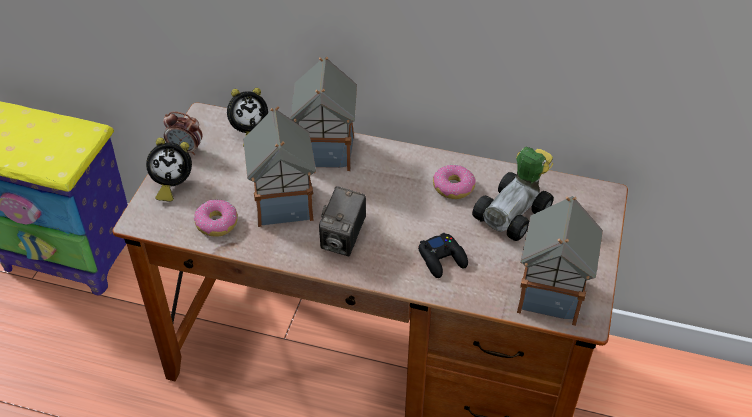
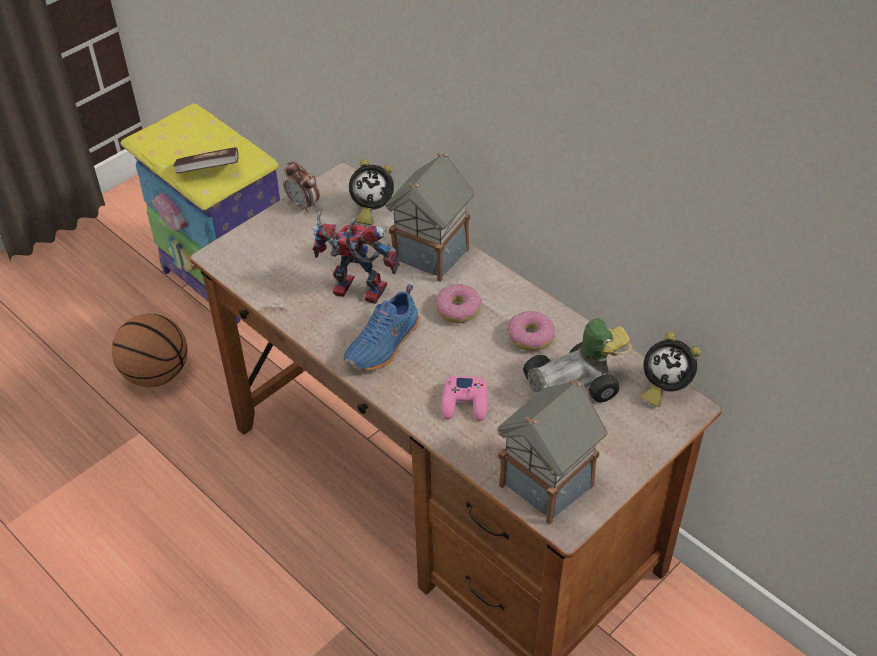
camera: 30 degrees right, 0 degrees up
alarm clock [146,138,192,202] -> alarm clock moved to [641,332,701,407]
donut [194,199,238,237] -> donut moved to [435,284,481,324]
toy house [243,106,316,227] -> toy robot [311,211,400,304]
camera [319,186,366,256] -> blue shoe [344,284,419,371]
black game controller [418,233,468,278] -> pink game controller [441,376,488,421]
none -> basketball [112,313,188,387]
none -> book [173,147,239,173]

